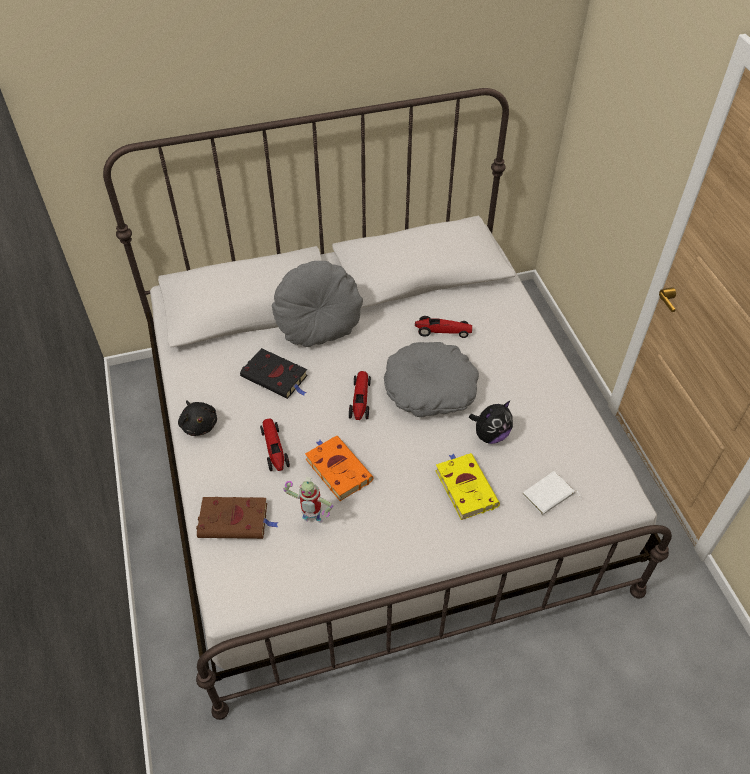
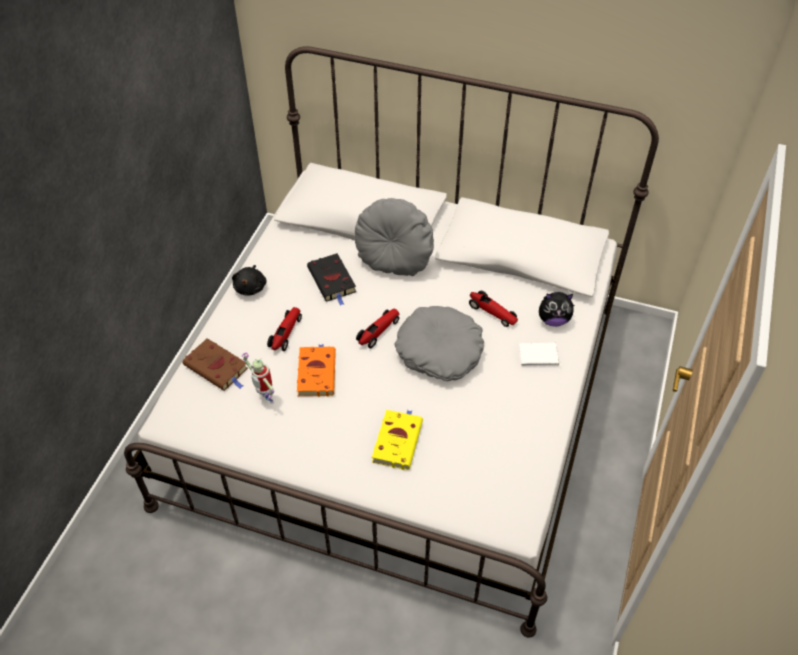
camera: 35 degrees right, 0 degrees up
plush toy [469,401,513,444] -> plush toy moved to [539,292,575,327]
white book [523,471,582,515] -> white book moved to [519,343,561,370]

